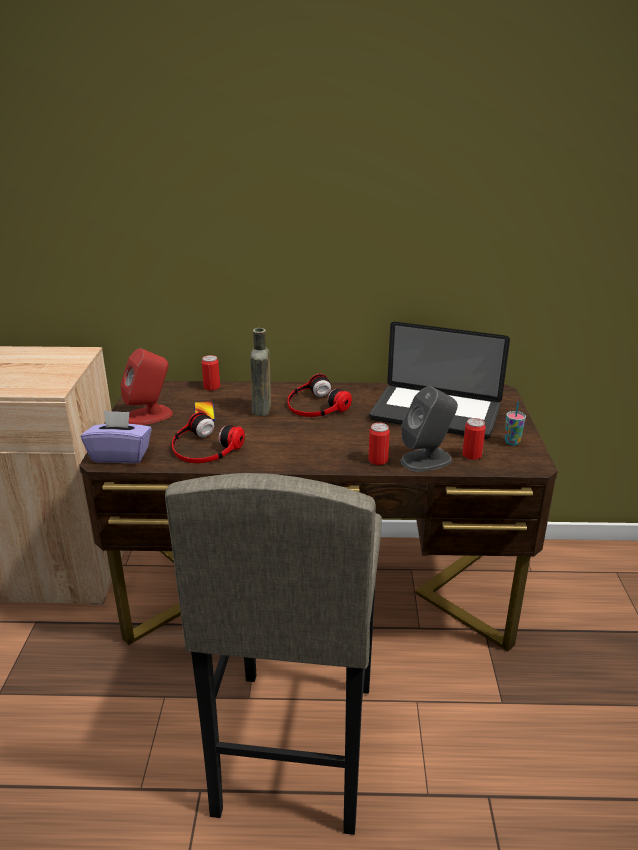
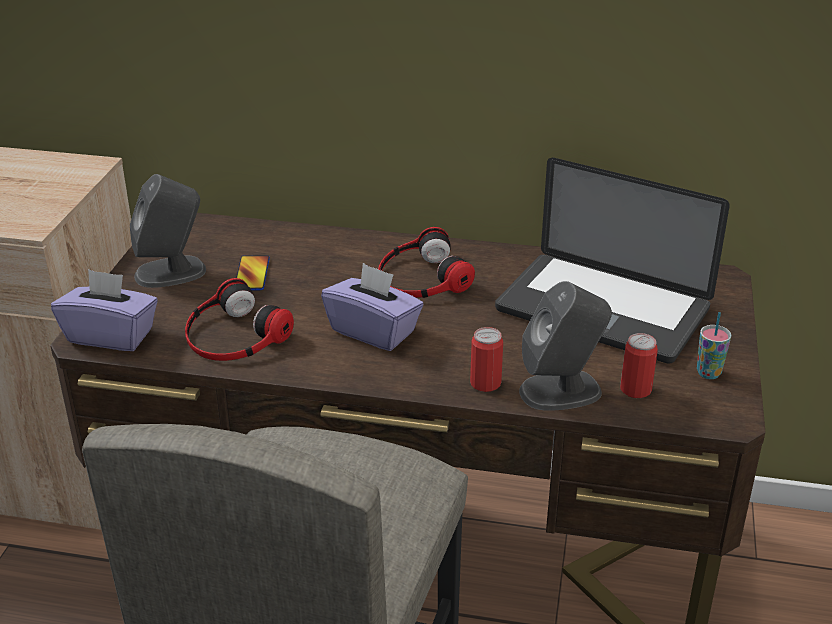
camera: 10 degrees right, 5 degrees up
red speaker [121,348,173,425] -> grey speaker [130,174,206,288]
can [202,355,220,390] -> none
brown bottle [250,328,271,416] -> none
none -> purple tissue box [321,263,423,351]

